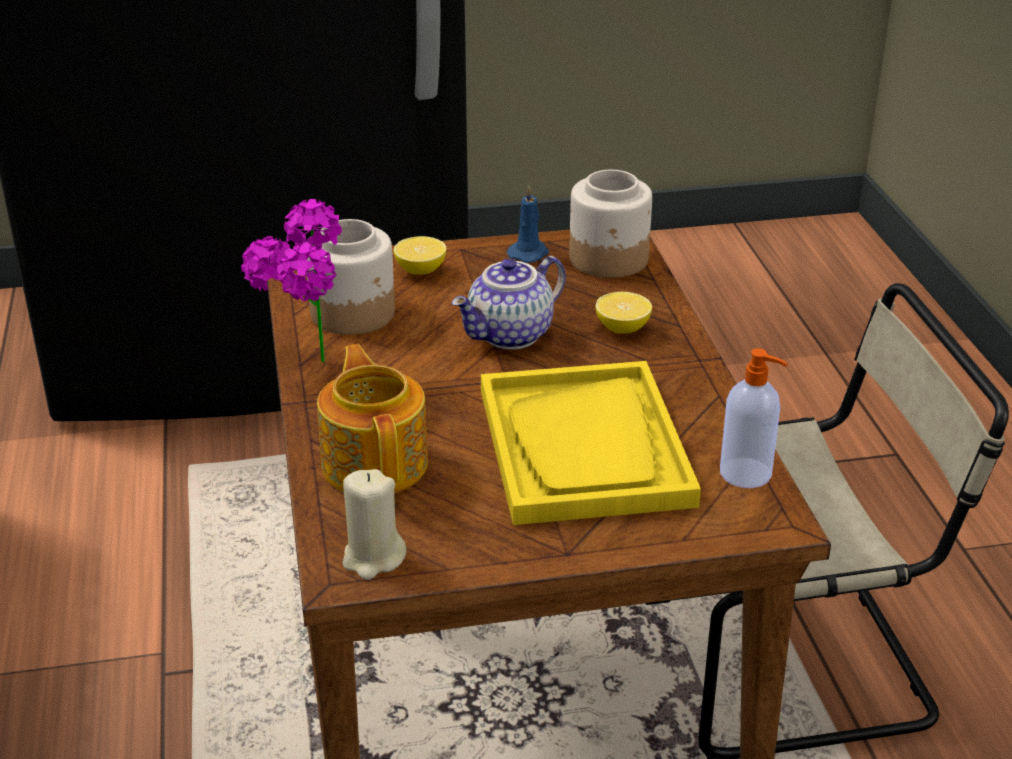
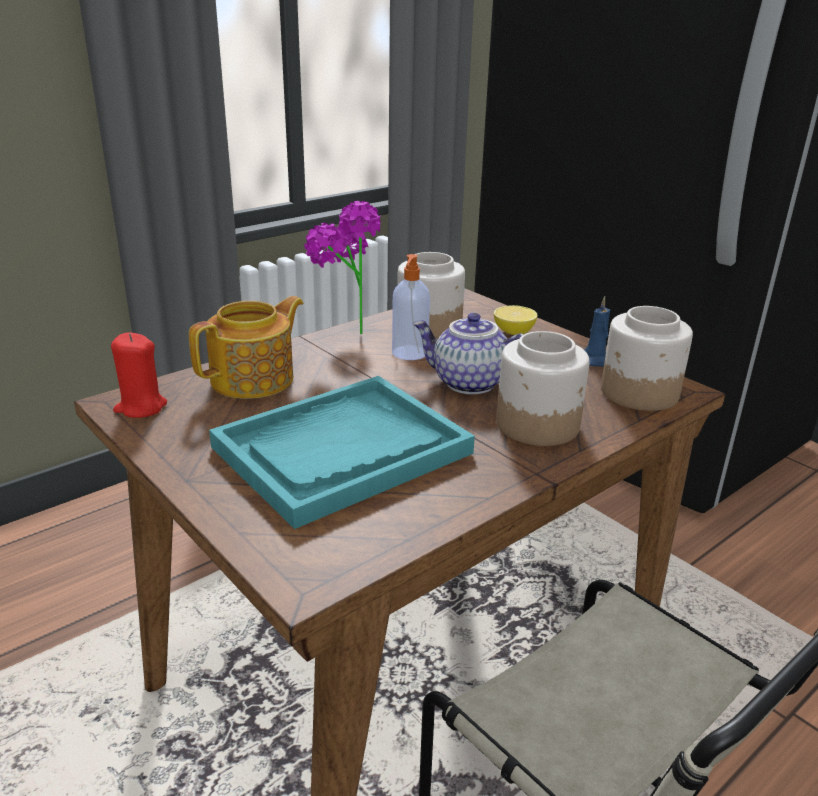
camera: 60 degrees right, 5 degrees down
beige candle [343,469,406,580] -> red candle [111,332,167,418]
yellow tray [481,361,701,525] -> turquoise tray [209,376,475,529]
lemon [595,292,652,334] -> jar [496,331,590,446]
soap dispenser [720,348,788,488] -> soap dispenser moved to [392,254,430,360]

